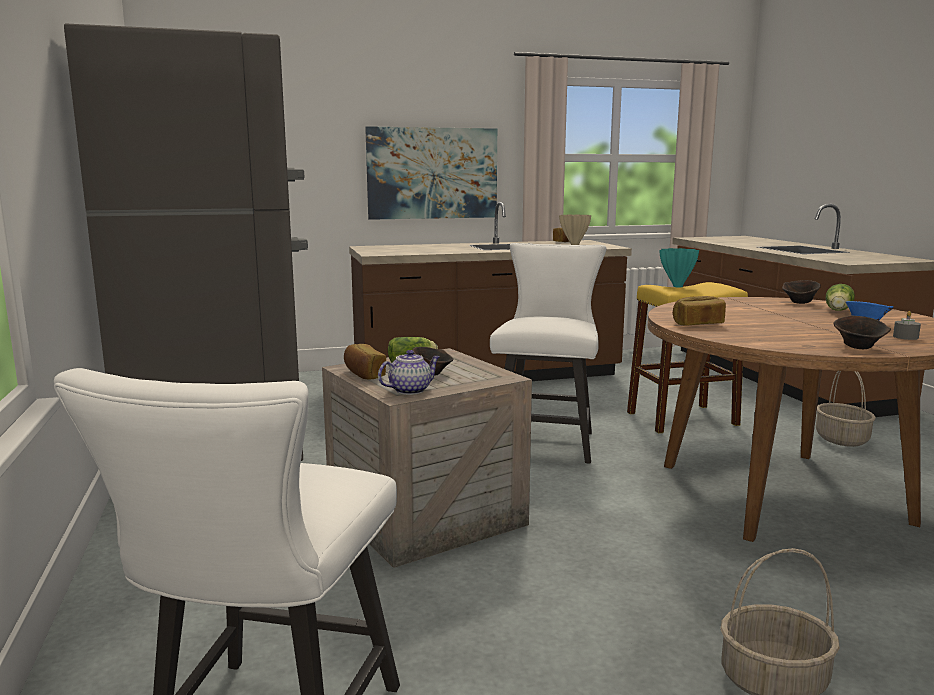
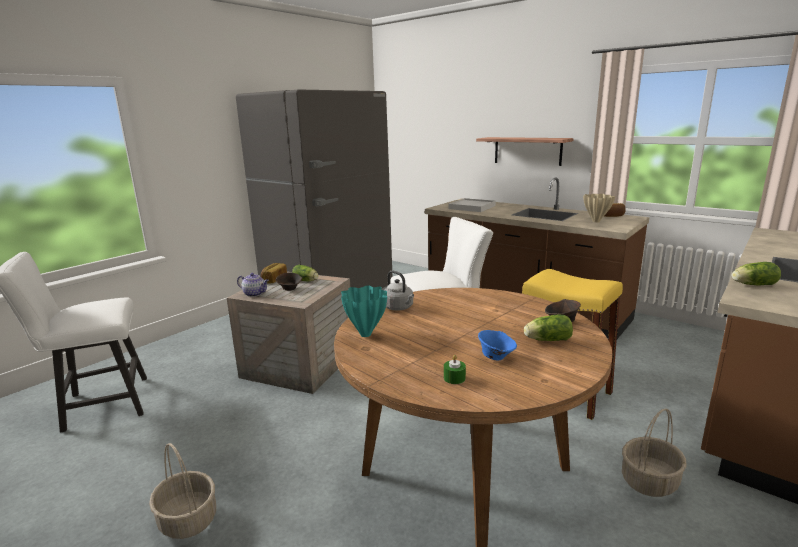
camera: 55 degrees right, 5 degrees up
picture [365,126,497,220] -> shelf [476,137,574,166]
turquoise vase [659,248,699,287] -> turquoise vase moved to [341,285,387,337]
bread [673,296,726,326] -> grey kettle [384,270,414,311]
brown bowl [833,316,891,349] -> none
grey candle [893,311,921,340] -> green candle [444,355,466,384]
none -> white tray [449,198,496,212]
none -> lettuce [732,262,781,286]

